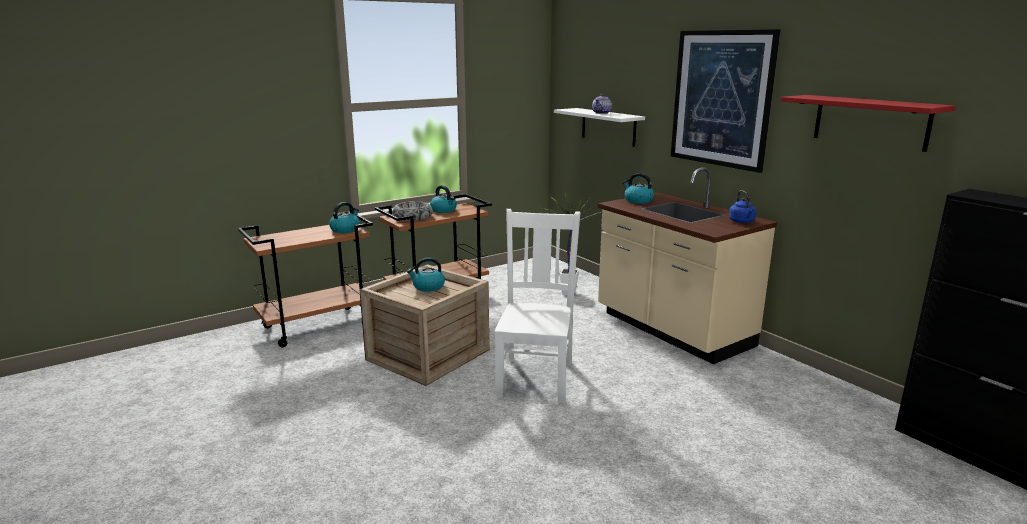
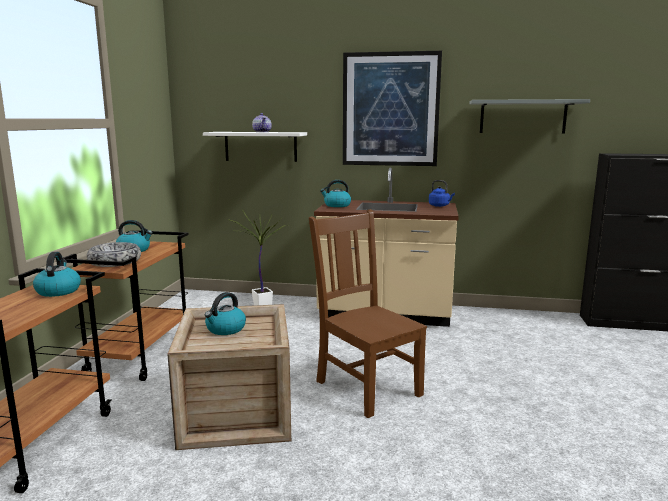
camera: 45 degrees left, 5 degrees down
white chair [495,209,581,403] -> brown chair [309,209,427,418]
red shelf [780,95,956,152] -> grey shelf [470,99,590,134]

